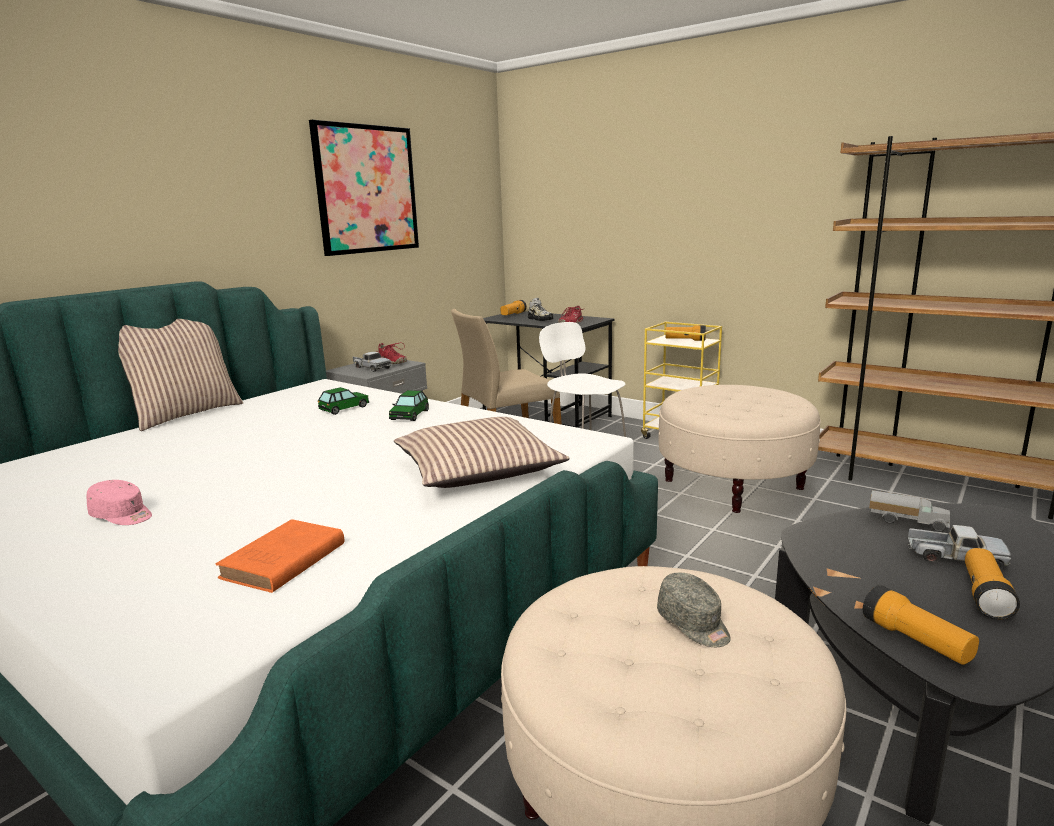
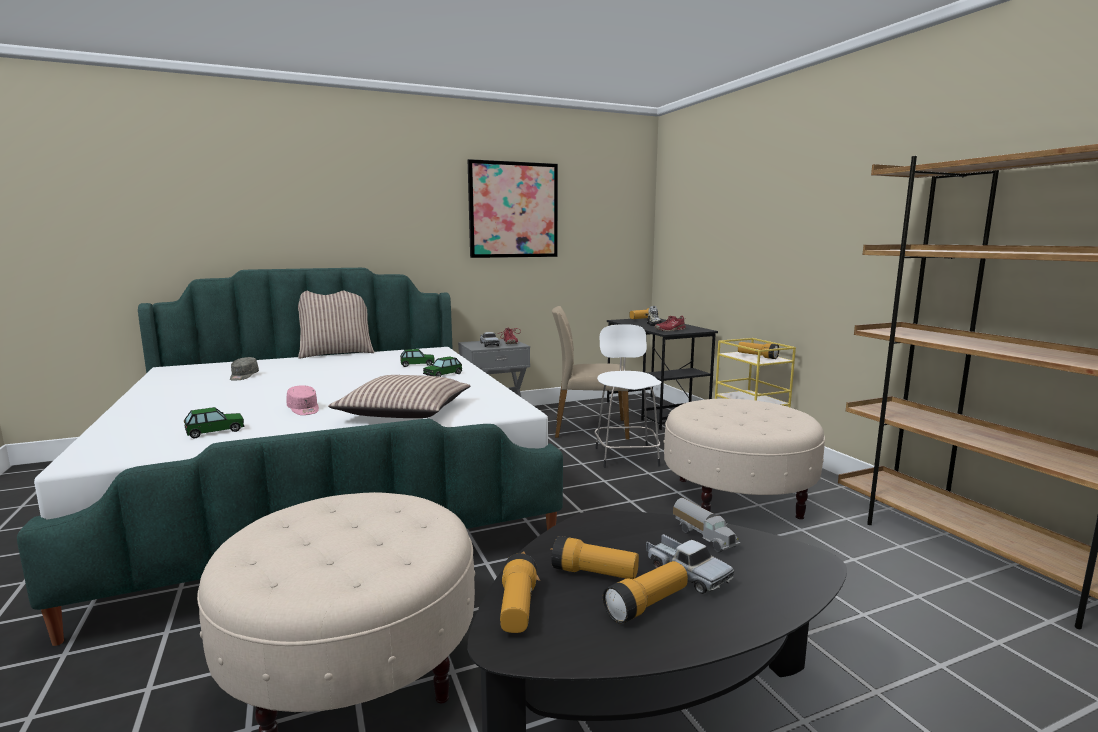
camera: 30 degrees right, 5 degrees down
pink cap [87,480,152,525] -> pink cap moved to [287,385,319,415]
orange book [216,519,344,593] -> toy car [184,407,245,438]
grey cap [657,572,731,647] -> grey cap moved to [230,357,259,380]
none -> flashlight [551,536,639,579]

